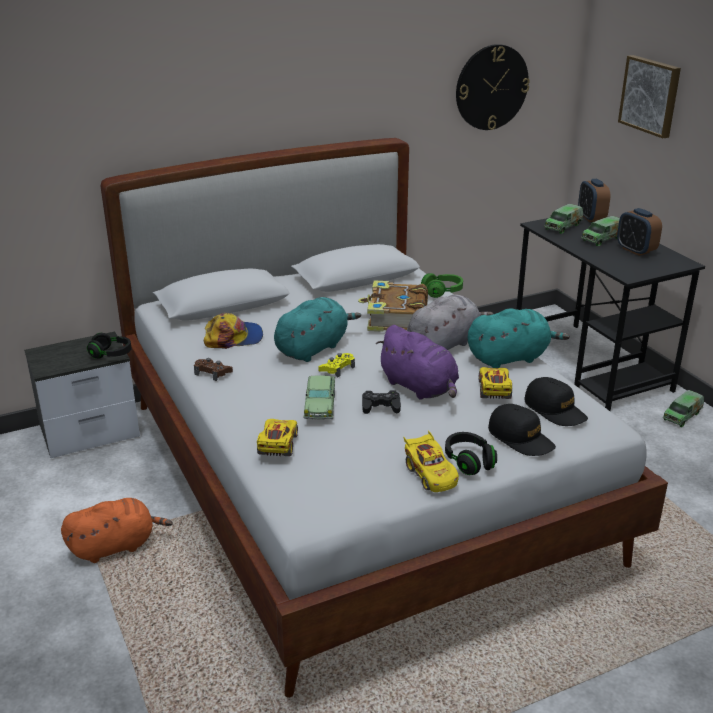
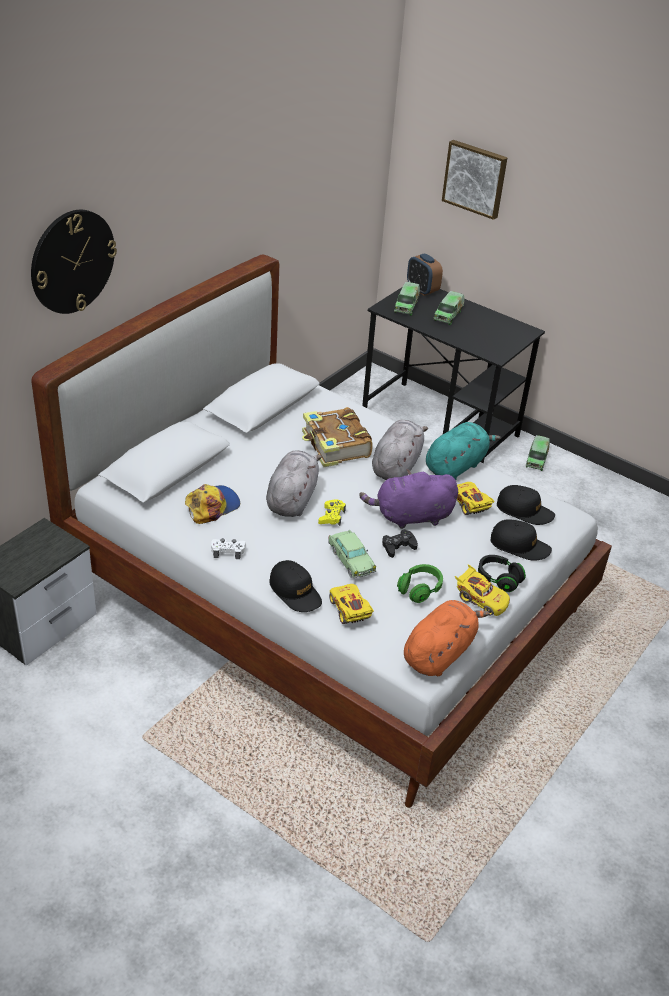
camera: 30 degrees left, 10 degrees up
orange plush toy [61,498,173,563] -> orange plush toy moved to [404,600,490,676]
black headphones [87,333,131,359] -> none
brown game controller [194,358,233,381] -> white game controller [211,538,246,559]
turquoise plush toy [274,297,361,362] -> grey plush toy [266,451,322,517]
purple plush toy [376,325,459,400] -> purple plush toy turned 150 degrees clockwise [359,469,458,529]
green headphones [421,273,463,298] -> green headphones moved to [397,564,443,603]
wall clock [456,44,530,130] -> wall clock moved to [31,210,117,314]
alarm clock [617,208,662,256] -> none
none -> black cap [269,560,322,612]

